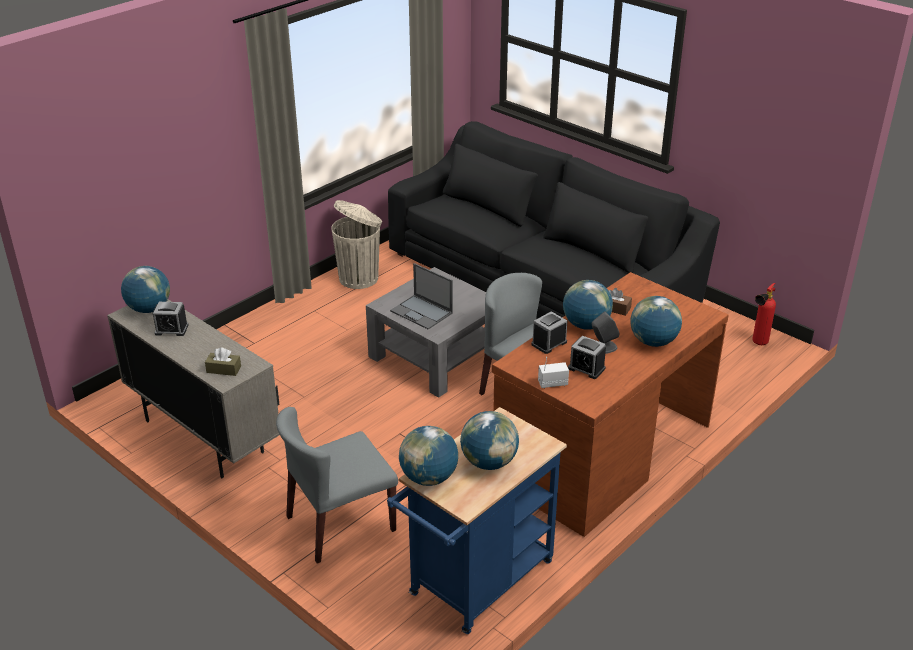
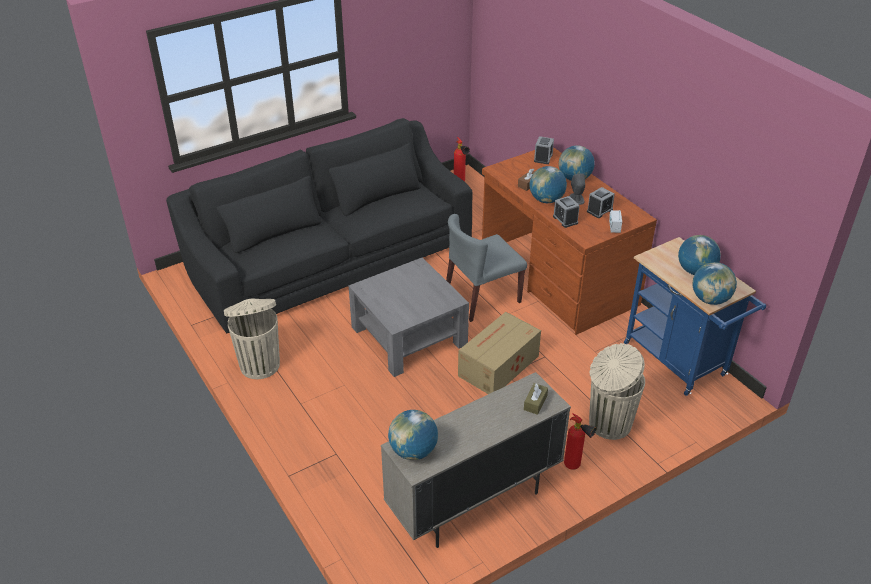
camera: 75 degrees left, 5 degrees up
alarm clock [153,302,189,336] -> alarm clock moved to [534,136,554,164]
grey chair [276,407,398,563] -> beige trash can [589,343,645,440]
laptop [390,263,453,329] -> none
none -> cardboard box [458,312,541,394]
none -> fire extinguisher [564,413,597,470]

